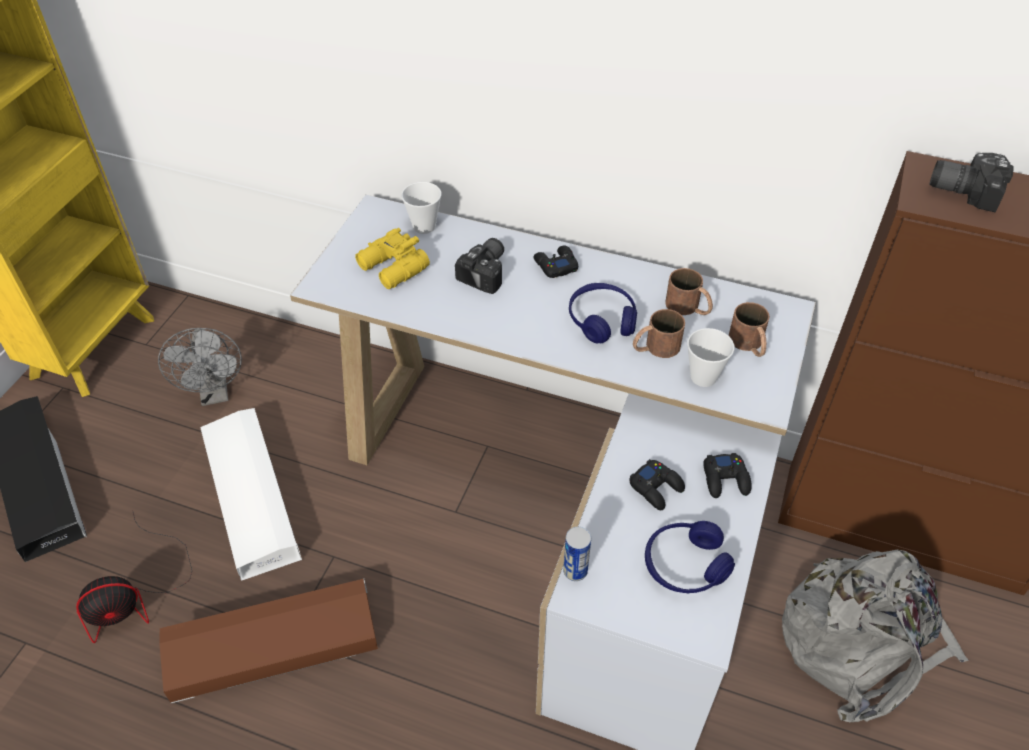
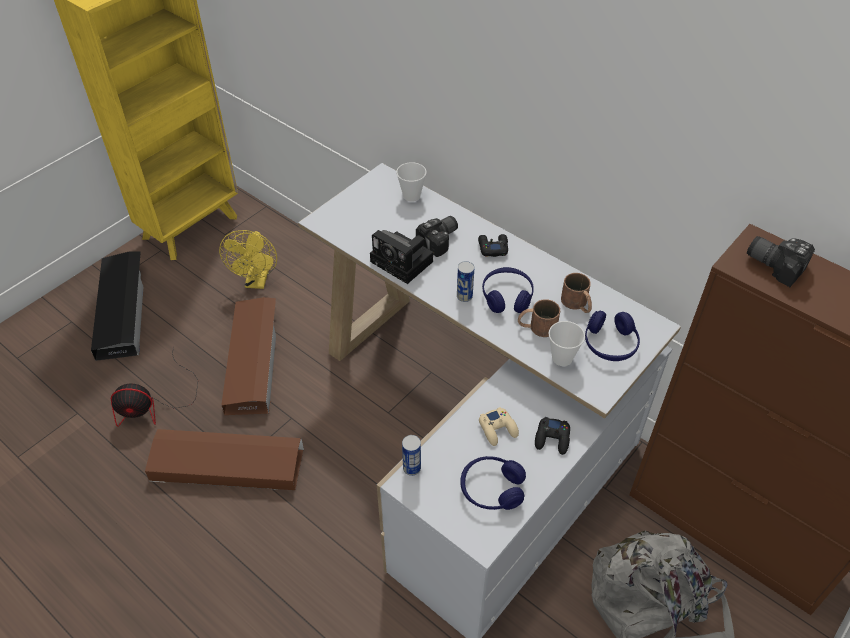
camera: 20 degrees right, 0 degrees up
grey fan [158,328,242,406] -> yellow fan [219,230,277,289]
white storage box [200,408,302,581] -> brown storage box [221,297,276,415]
yellow binoculars [355,228,430,289] -> none
black game controller [629,459,685,510] -> beige game controller [479,407,519,446]
brown mug [729,302,770,357] -> blue headphones [585,311,640,361]
none -> camera [370,230,433,284]
none -> can [457,261,475,302]

